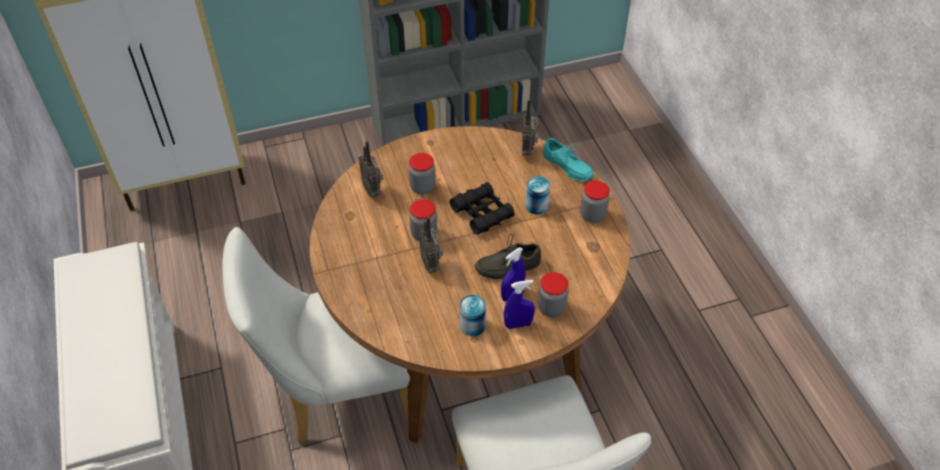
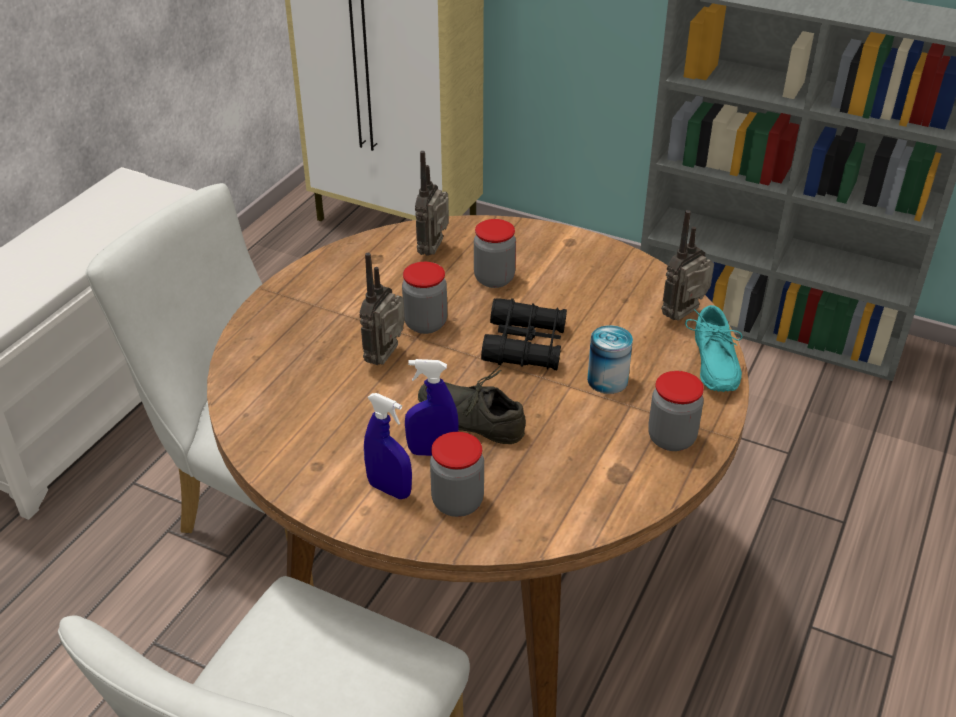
camera: 45 degrees right, 10 degrees down
can [460,295,486,336] -> none

